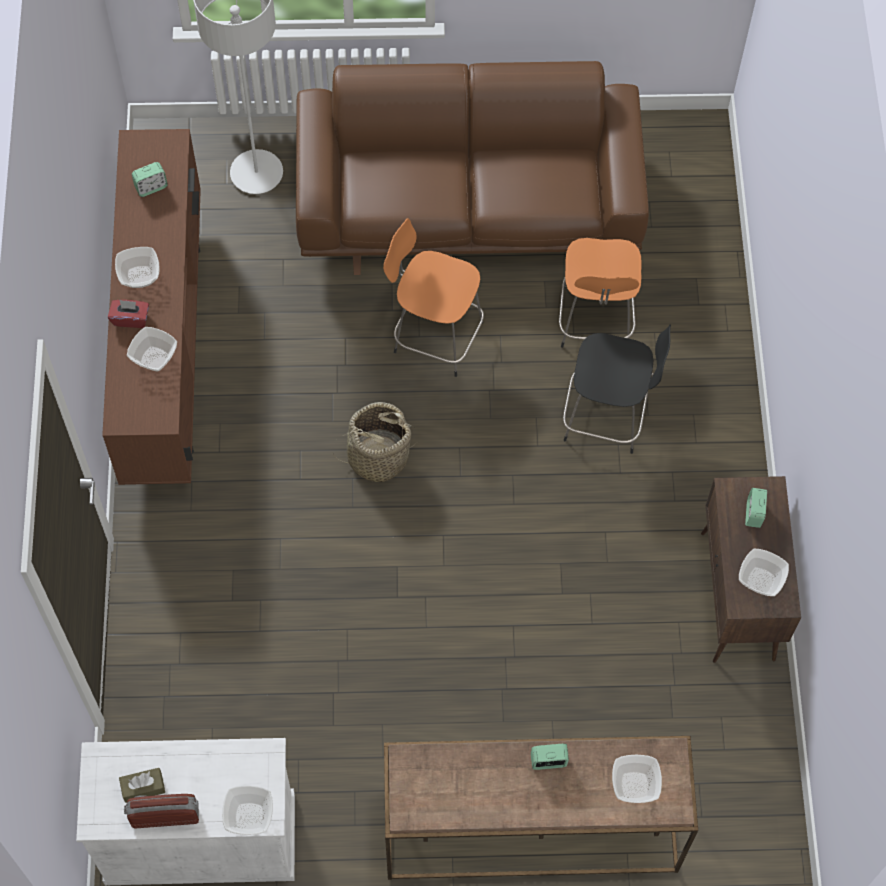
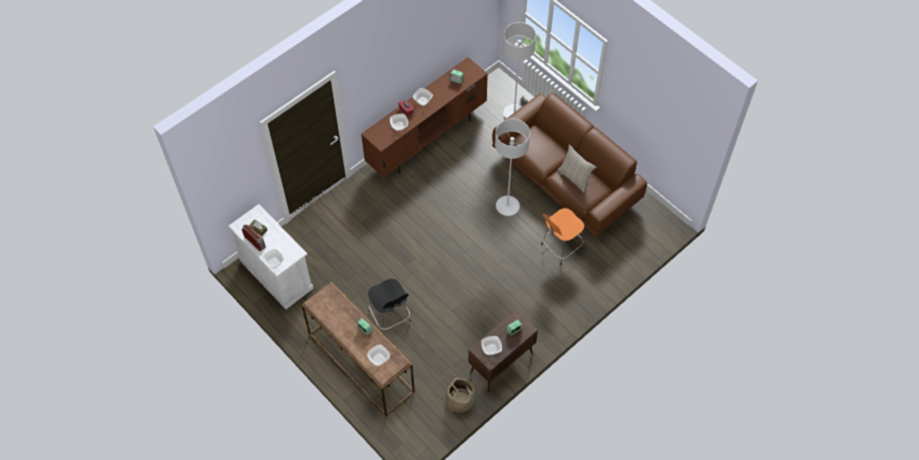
camera: 50 degrees right, 5 degrees down
basket [333,402,415,482] -> basket moved to [444,378,475,413]
orange stool [383,218,484,377] -> grey floor lamp [495,119,530,216]
black stool [563,324,671,454] -> black stool moved to [368,279,411,335]
none -> beige pillow [558,144,596,193]

